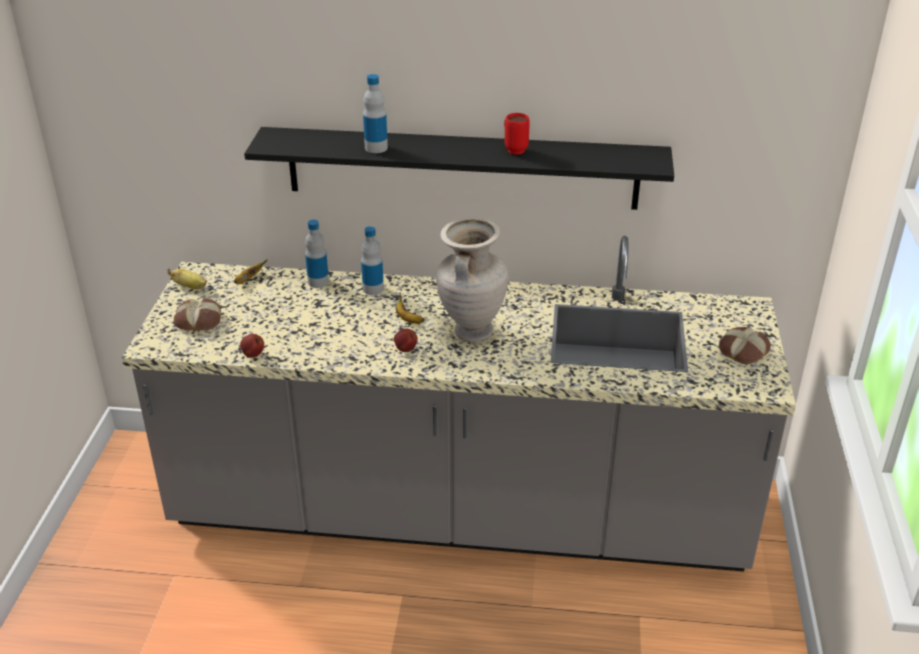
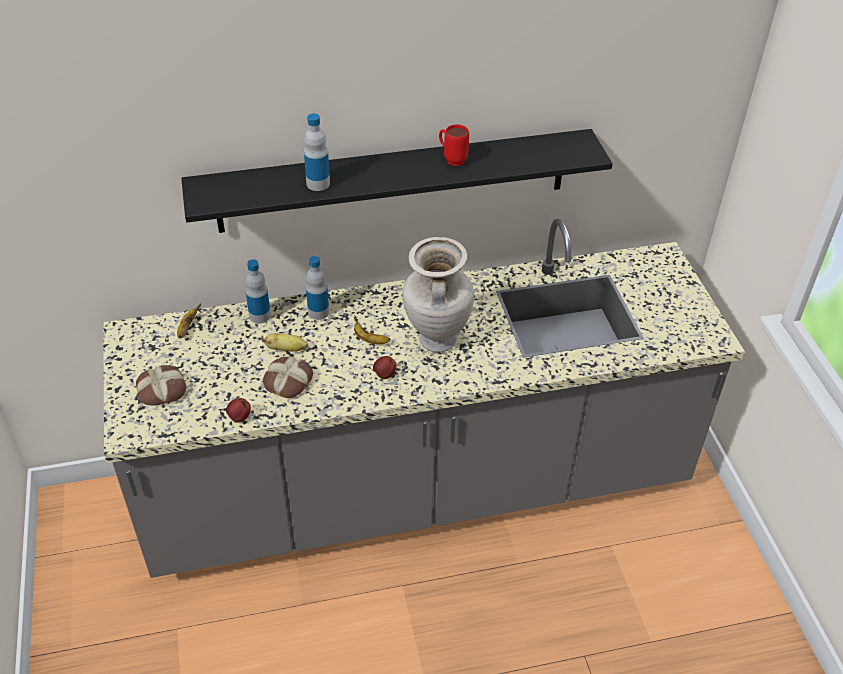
camera: 20 degrees left, 10 degrees up
banana [167,268,206,289] -> banana moved to [261,333,308,352]
bread [719,327,771,364] -> bread moved to [263,356,313,398]

